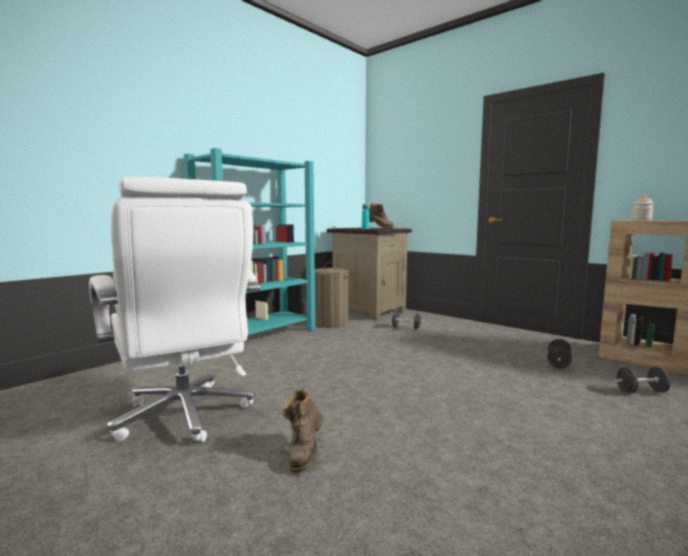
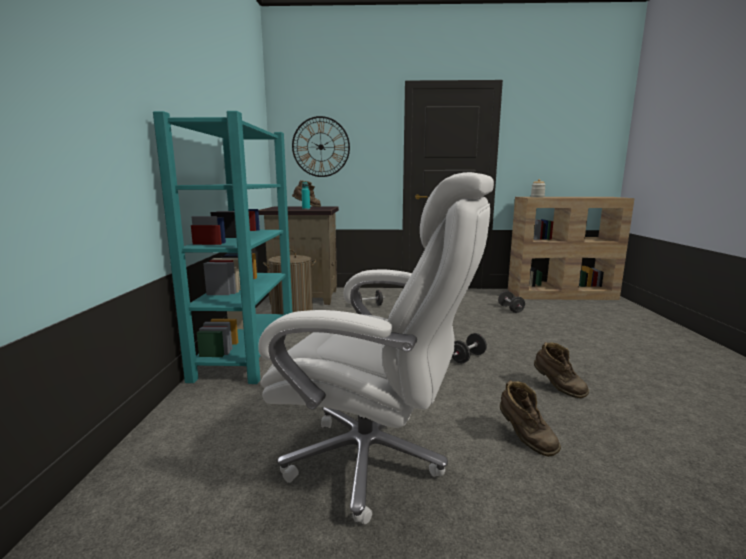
camera: 40 degrees left, 5 degrees up
black dumbbell [616,367,671,394] -> black dumbbell moved to [452,333,487,363]
none -> wall clock [292,116,350,177]
none -> brown boot [534,342,589,398]

